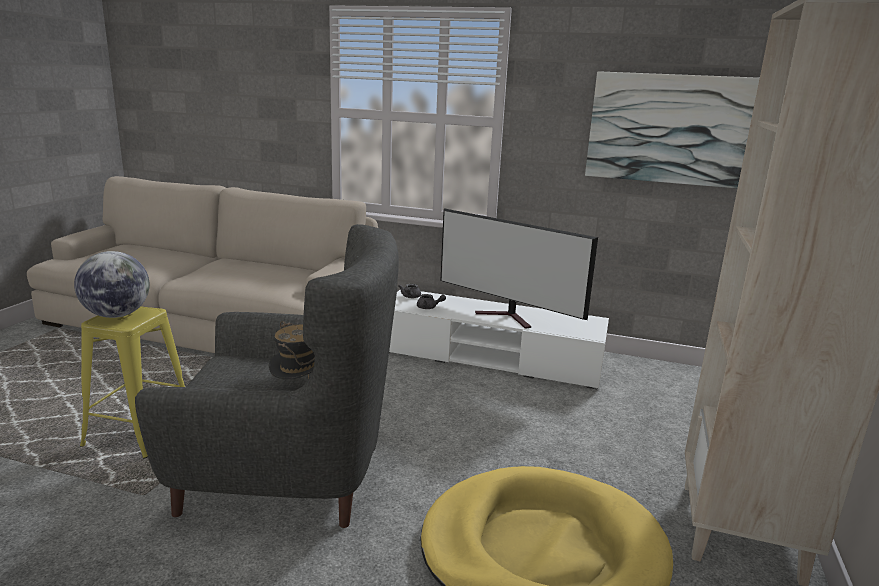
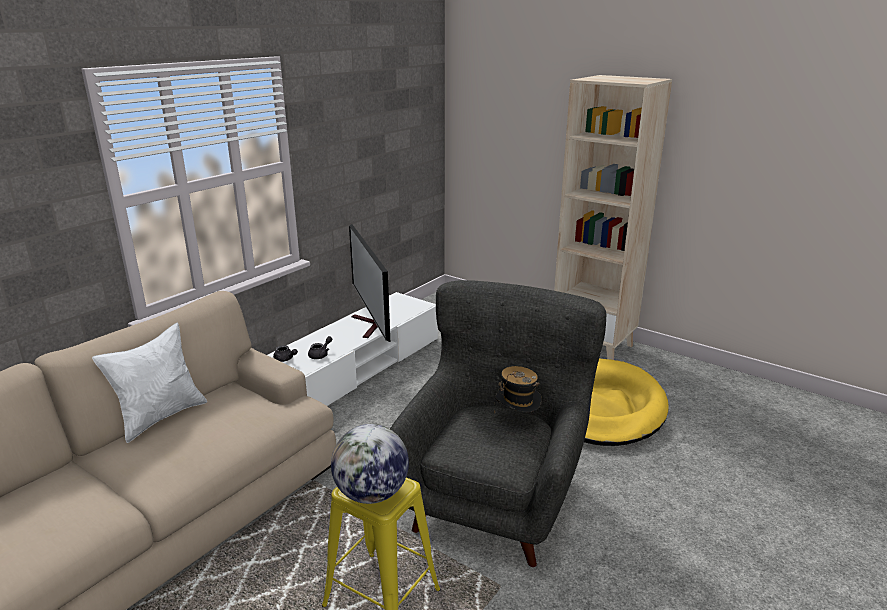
camera: 70 degrees left, 5 degrees up
television [441,208,598,329] -> television turned 105 degrees clockwise [349,224,390,342]
picture [585,71,760,188] -> none
none -> white pillow [92,323,207,443]

